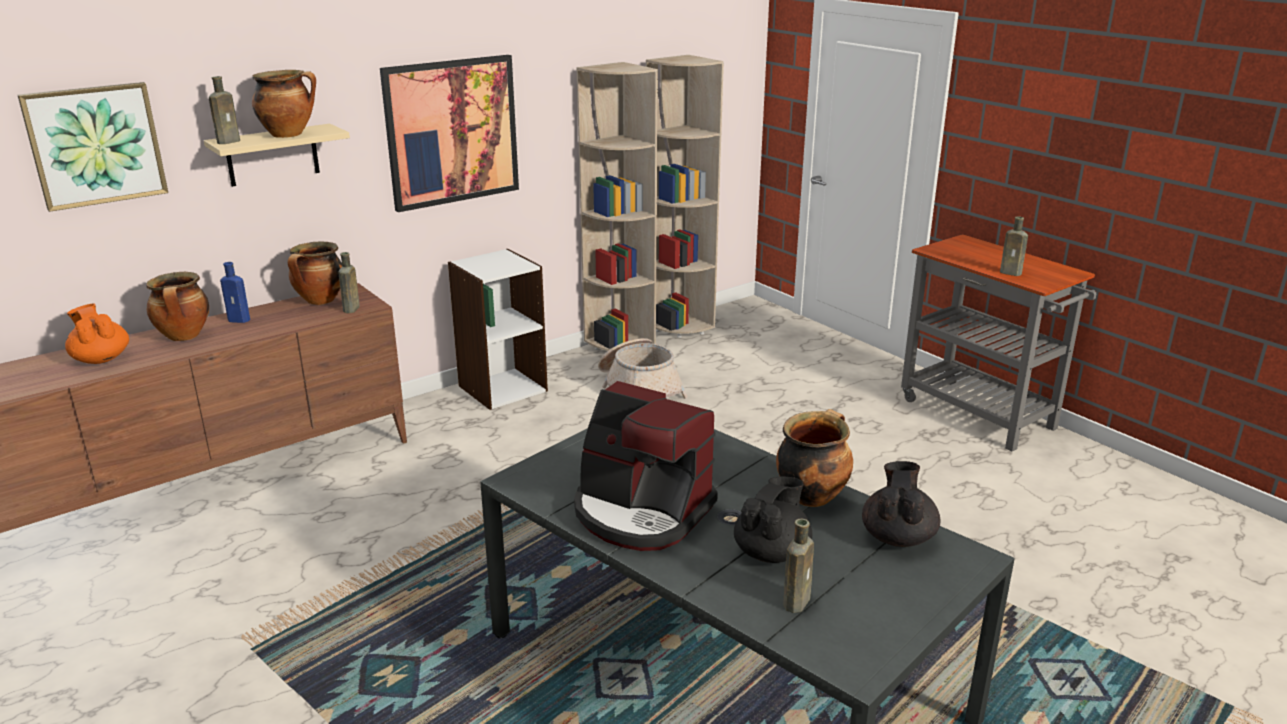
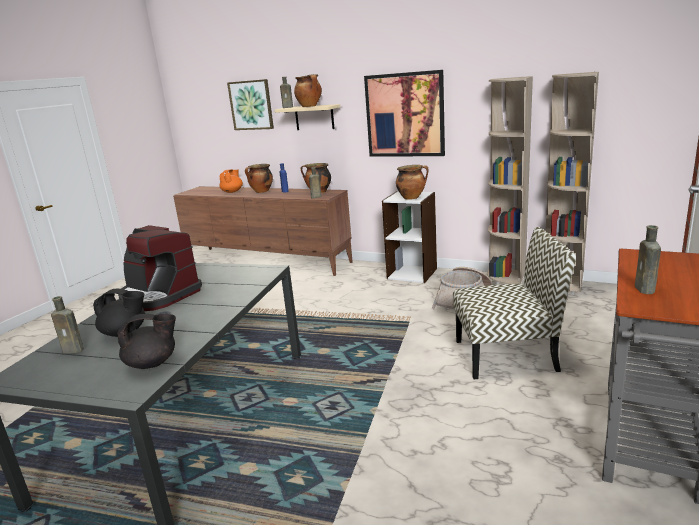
camera: 65 degrees right, 5 degrees down
coffee machine [574,381,718,551] -> coffee machine turned 60 degrees counterclockwise [118,225,202,311]
cooking pot [776,409,853,507] -> cooking pot moved to [396,165,429,200]
none -> chair [453,227,576,379]

